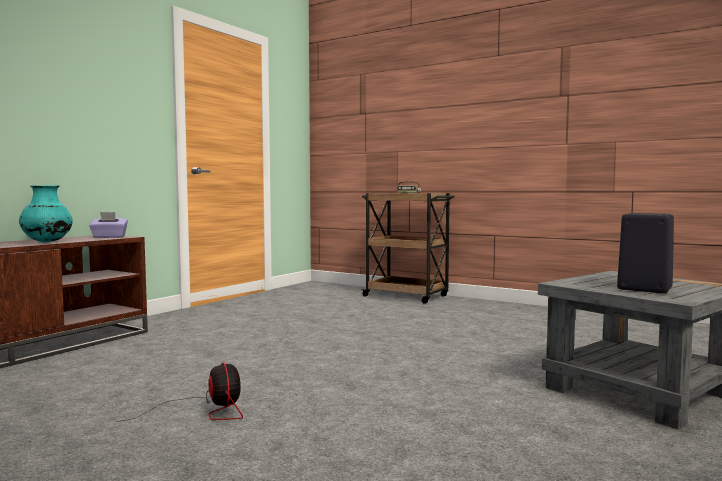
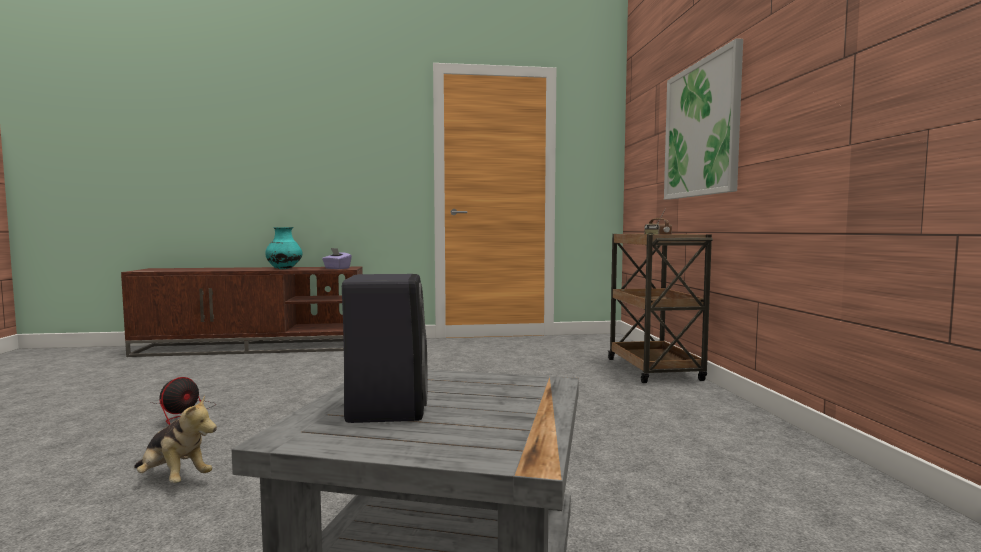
camera: 50 degrees right, 0 degrees up
none -> plush toy [134,395,217,483]
none -> picture [664,38,743,200]

